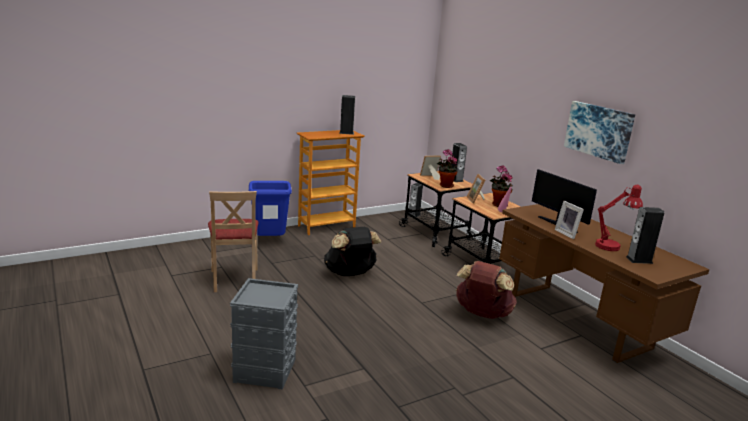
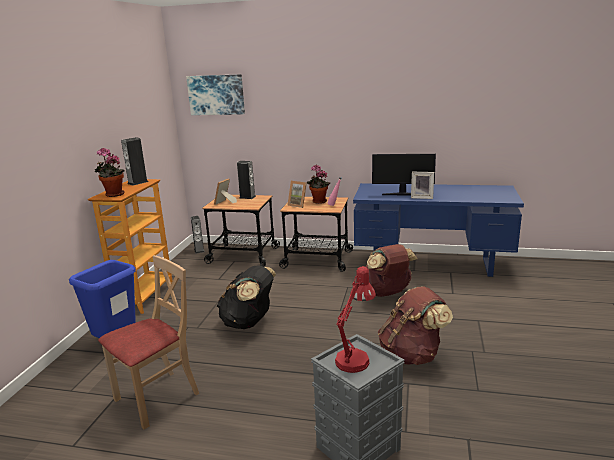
camera: 45 degrees left, 0 degrees up
beige chair [208,191,258,292] -> beige chair turned 75 degrees counterclockwise [98,255,199,429]
potted plant [437,149,457,188] -> potted plant moved to [95,148,125,197]
brown desk [499,204,710,363] -> blue desk [353,183,524,277]
picture [564,101,635,164] -> picture moved to [186,74,245,115]
red table lamp [595,185,643,251] -> red table lamp moved to [335,266,376,373]
speaker [626,207,664,264] -> none
none -> brown backpack [378,286,453,365]

